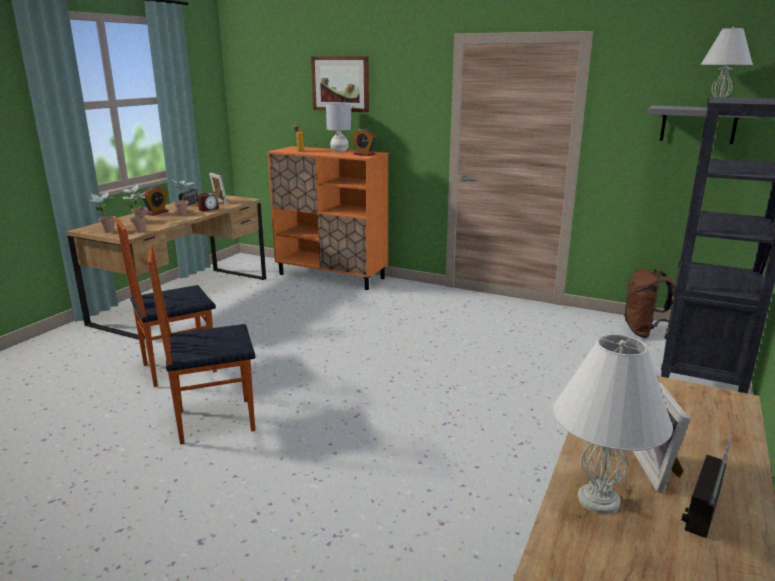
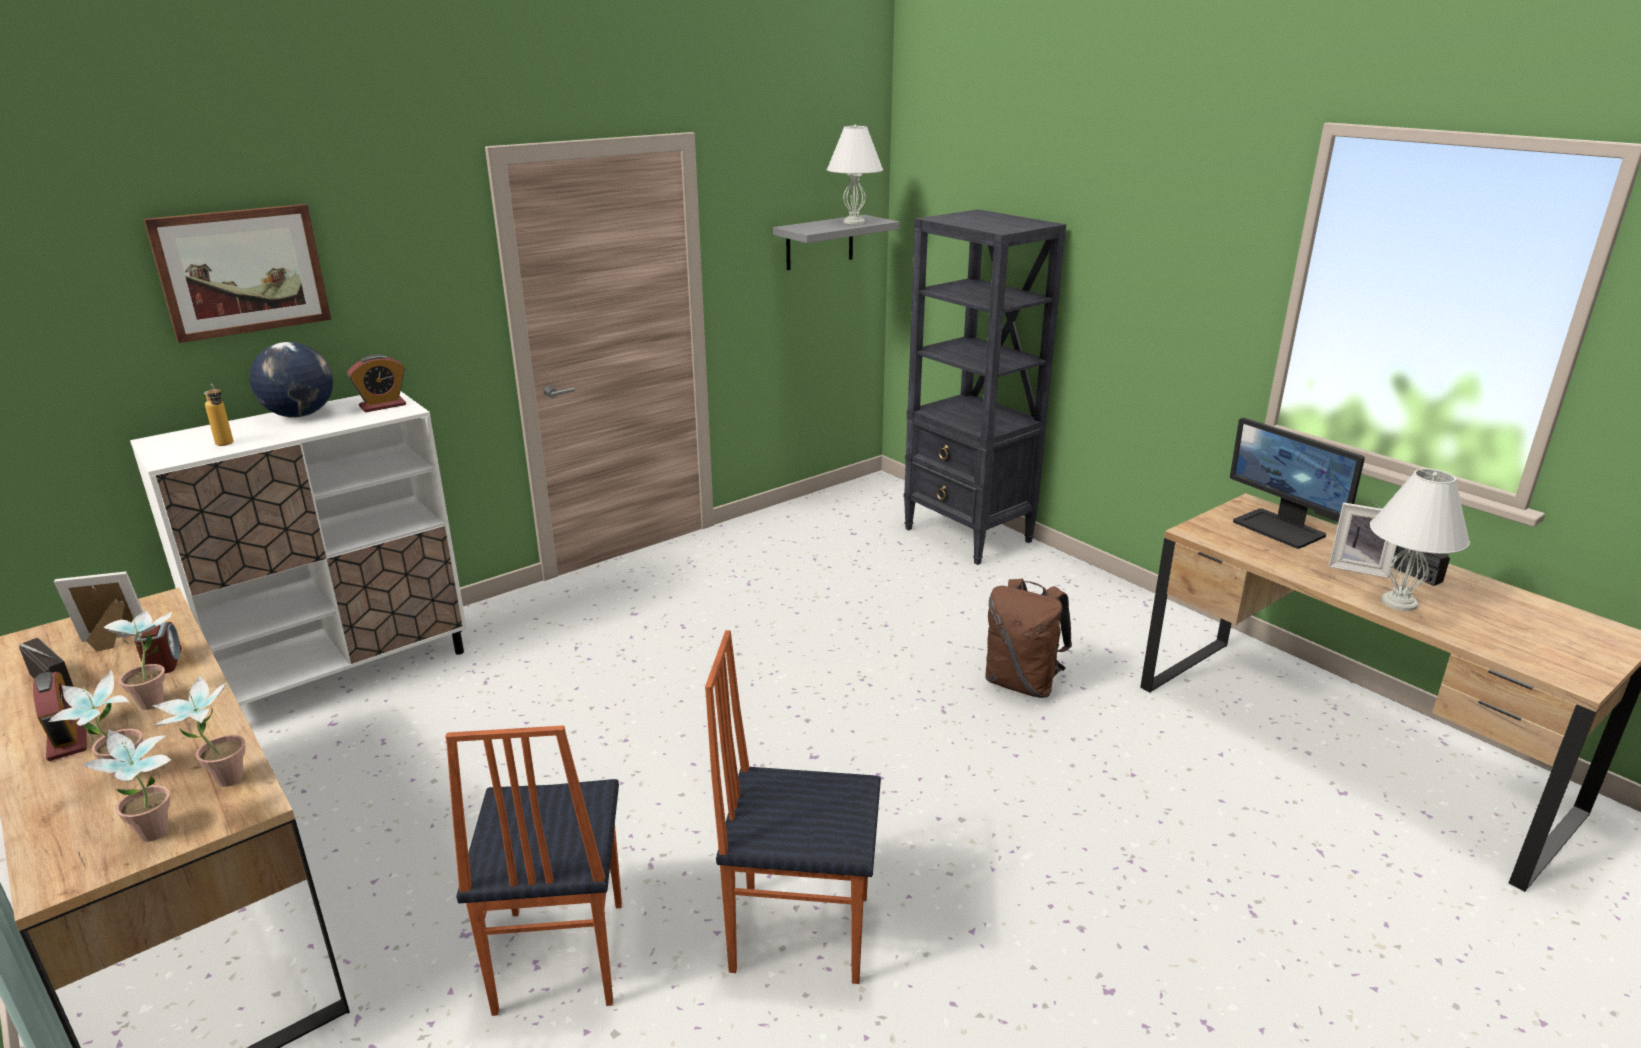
camera: 65 degrees left, 5 degrees up
chair [148,246,255,444] -> chair turned 90 degrees clockwise [705,630,881,984]
orange cabinet [267,146,388,290] -> white cabinet [130,391,467,706]
grey table lamp [326,103,351,152] -> globe [249,342,333,418]
brown backpack [624,269,676,338] -> brown backpack moved to [985,578,1072,698]
none -> monitor [1230,417,1365,549]

